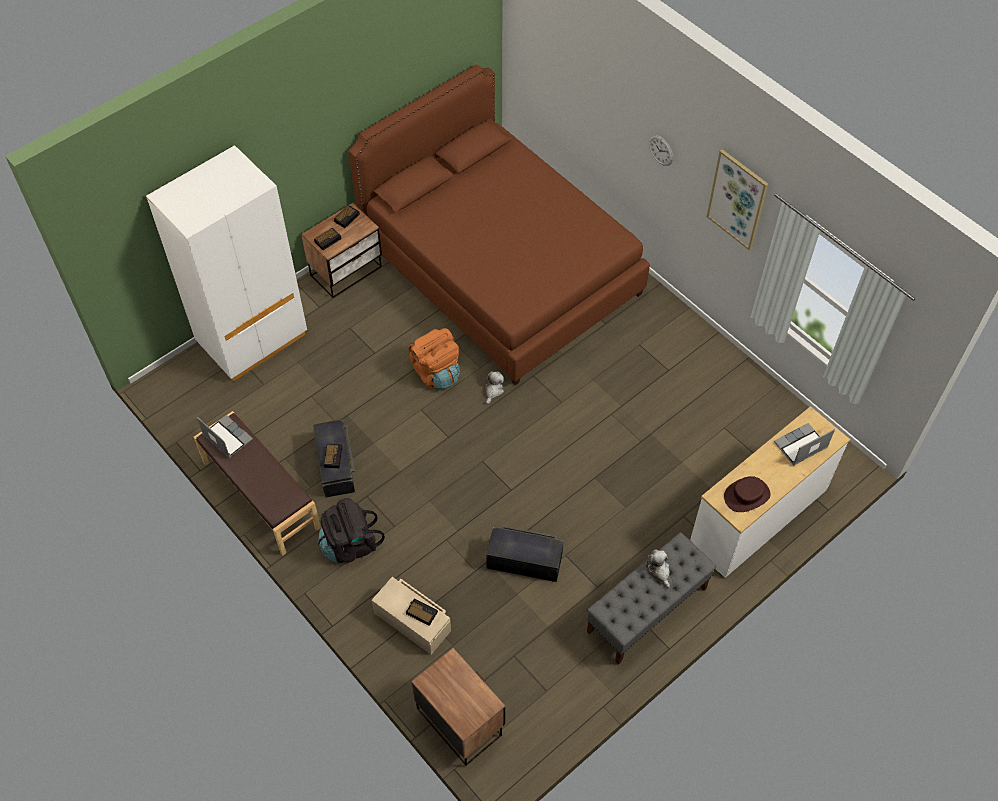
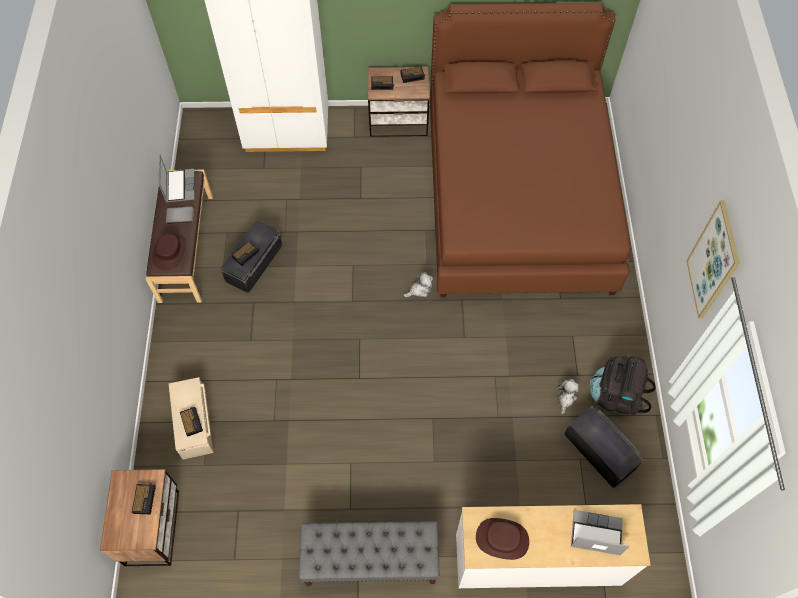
camera: 40 degrees right, 5 degrees up
black backpack [318,498,385,563] -> black backpack moved to [590,356,656,416]
orange backpack [409,328,460,389] -> none
black storage box [486,526,564,582] -> black storage box moved to [564,406,644,489]
plush toy [646,550,670,589] -> plush toy moved to [556,379,579,414]
wall clock [648,135,673,166] -> none
none -> alarm clock [132,483,156,514]
none -> brown hat [152,234,186,270]
none -> grey book [166,207,194,224]

